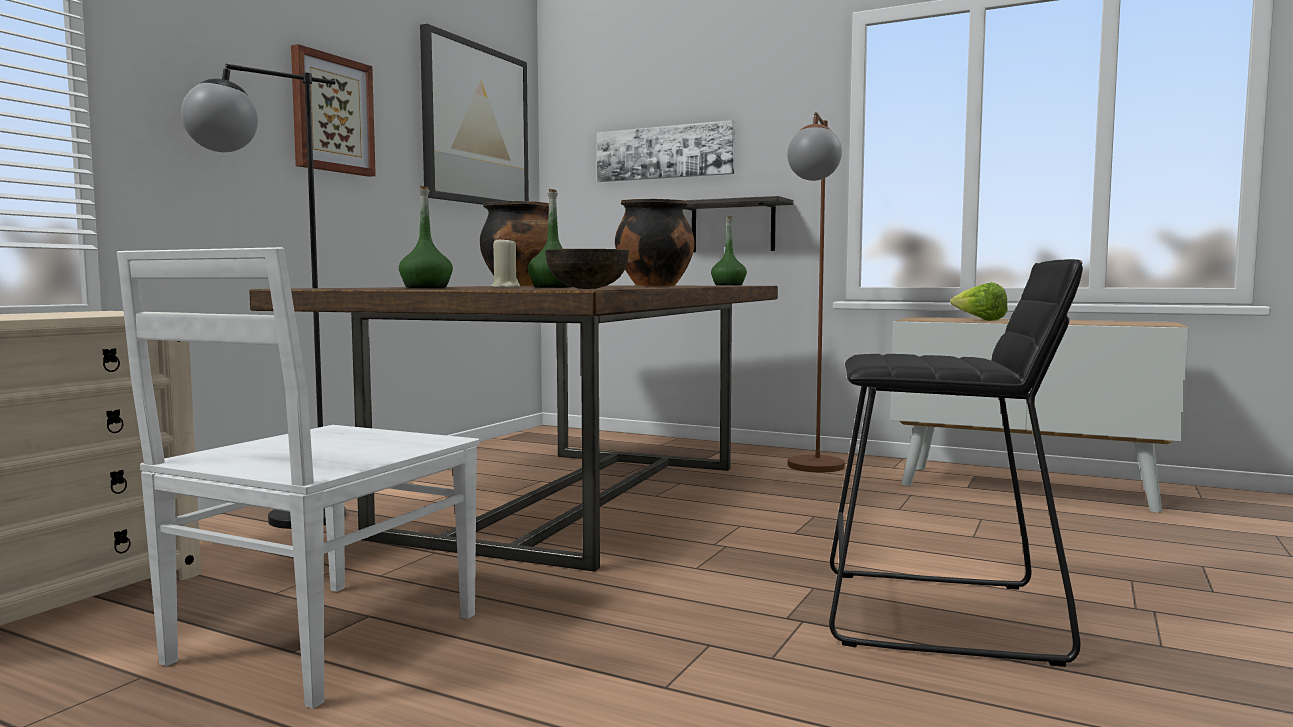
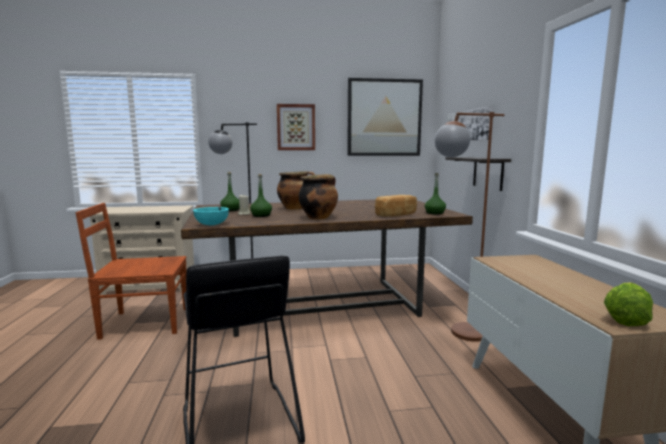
camera: 55 degrees right, 5 degrees up
white chair [117,247,480,709] -> brown chair [75,203,187,340]
brown bowl [545,249,629,289] -> turquoise bowl [193,207,229,225]
lettuce [950,282,1007,321] -> lettuce moved to [604,283,653,326]
none -> bread [375,195,417,217]

